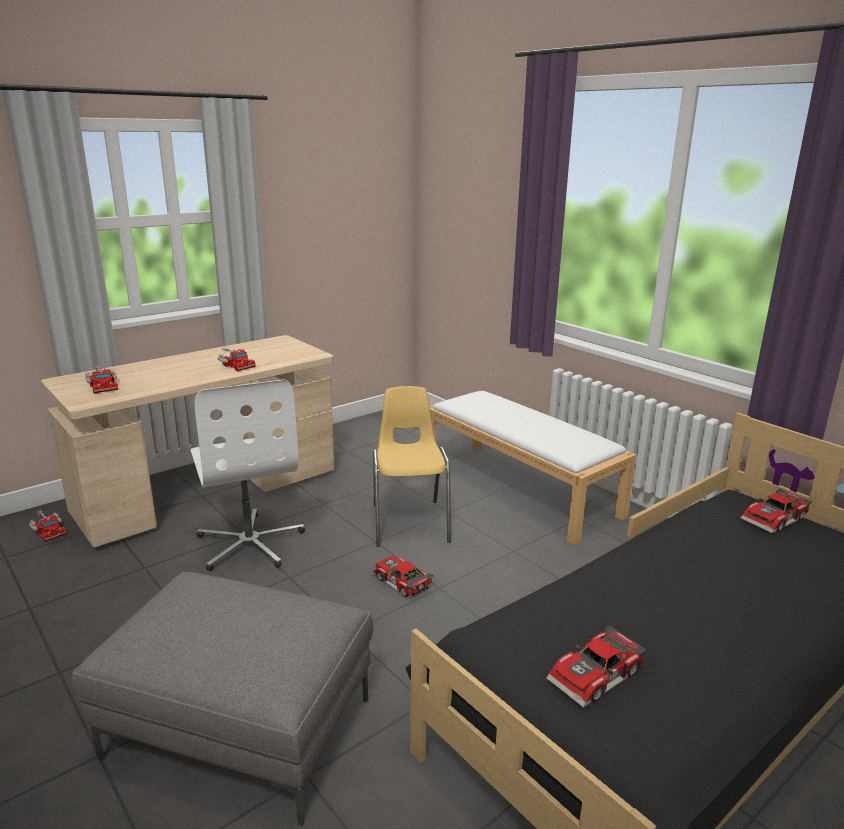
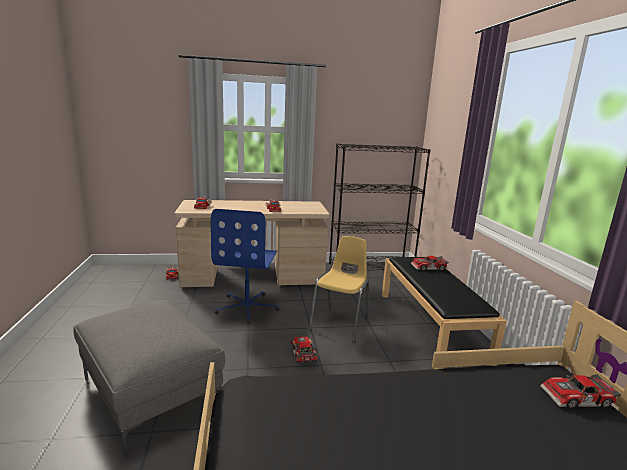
camera: 30 degrees right, 5 degrees down
white office chair [190,379,305,571] -> blue office chair [211,209,279,323]
white bench [430,391,637,545] -> black bench [382,257,507,369]
toy car [546,624,647,708] -> toy car moved to [411,256,449,271]
none -> black bookcase [329,144,430,271]

